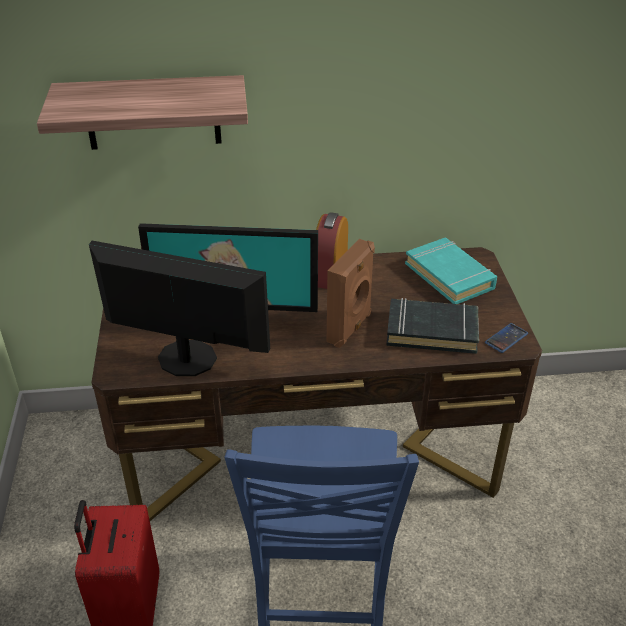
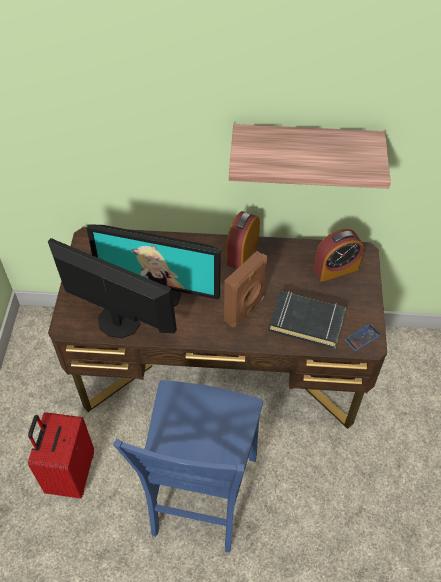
camera: 10 degrees right, 15 degrees up
shelf [37,75,248,150] -> shelf moved to [229,124,391,189]
turquoise book [405,238,497,304] -> alarm clock [314,229,364,282]

